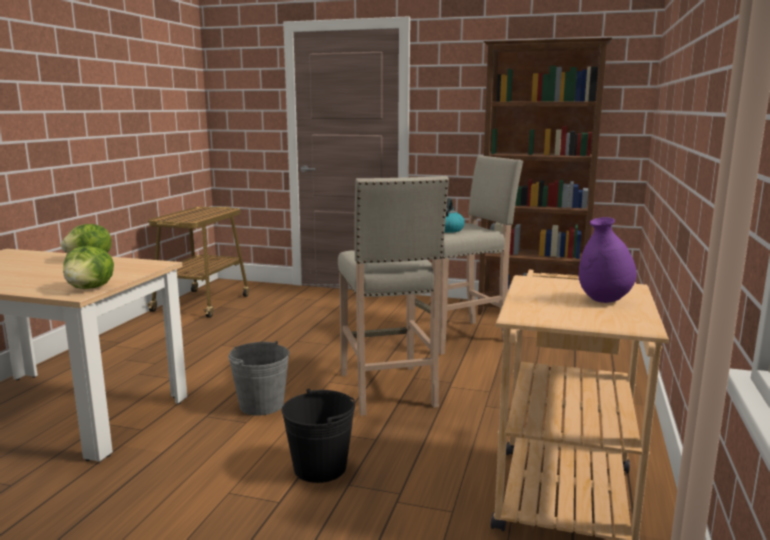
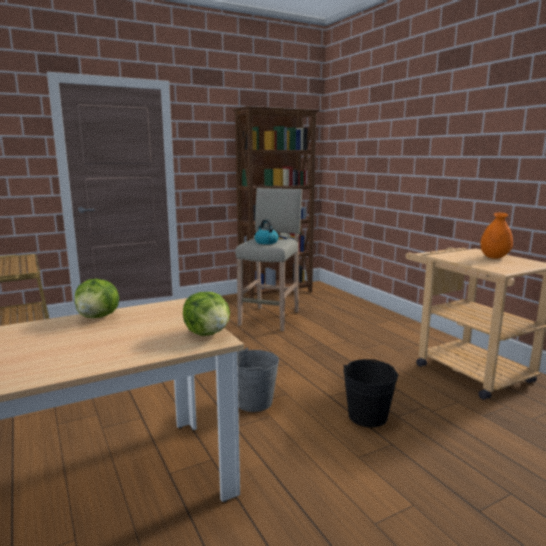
camera: 45 degrees left, 0 degrees up
beige stool [338,176,449,416] -> none
purple vase [579,217,637,303] -> orange vase [480,212,513,259]

